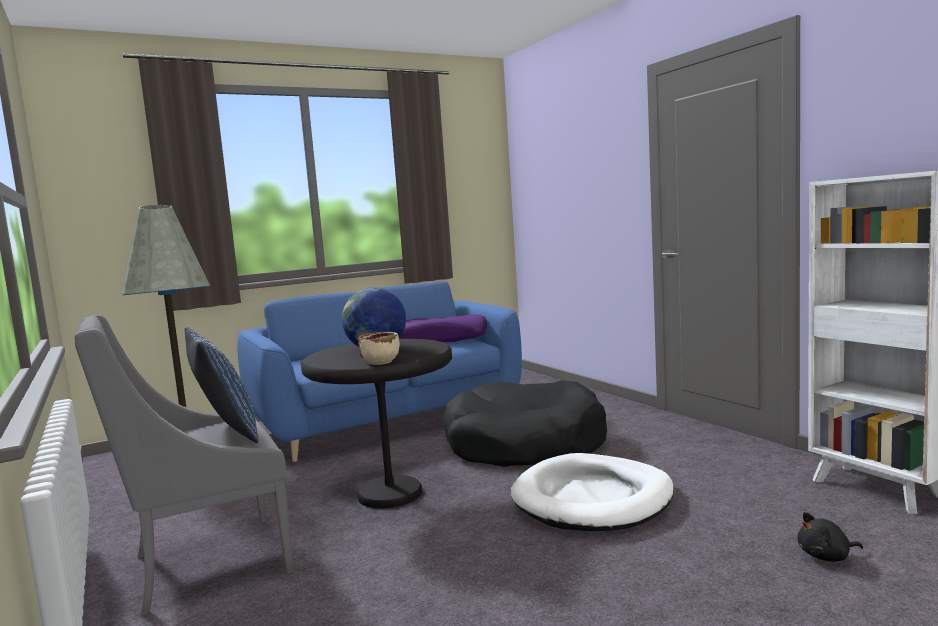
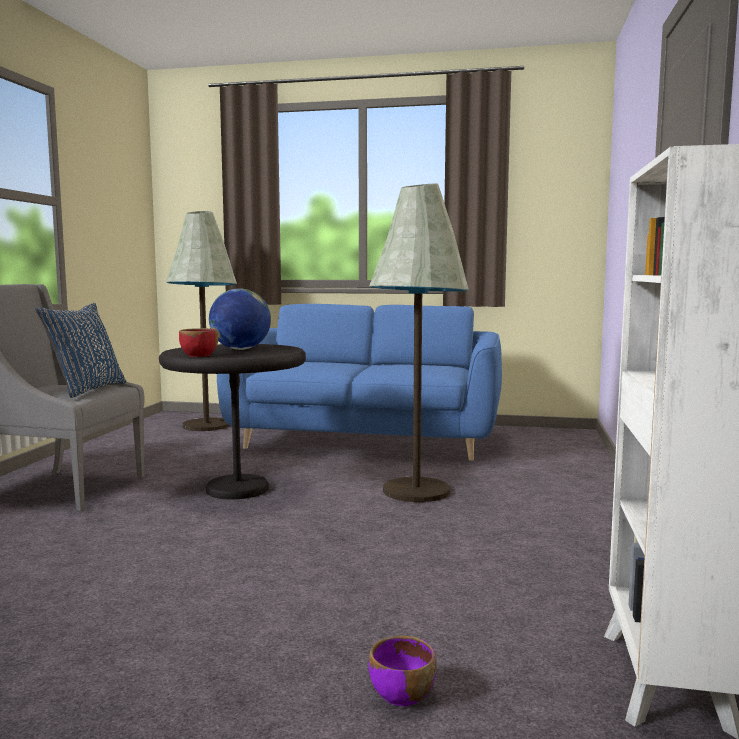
camera: 40 degrees right, 0 degrees up
beige bowl [358,332,400,365] -> red bowl [179,328,218,357]
purple pillow [399,314,487,342] -> none
black dog bed [442,380,607,467] -> grey floor lamp [369,183,469,502]
white dog bed [511,453,674,531] -> none
black plush toy [797,512,863,562] -> purple bowl [369,636,437,706]

